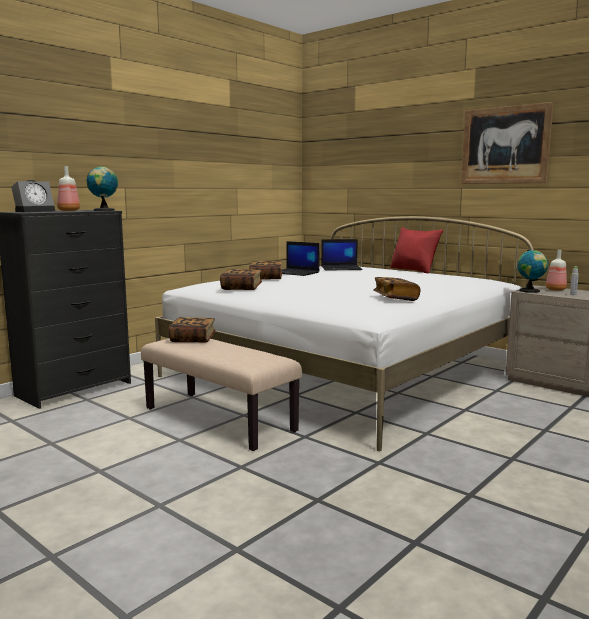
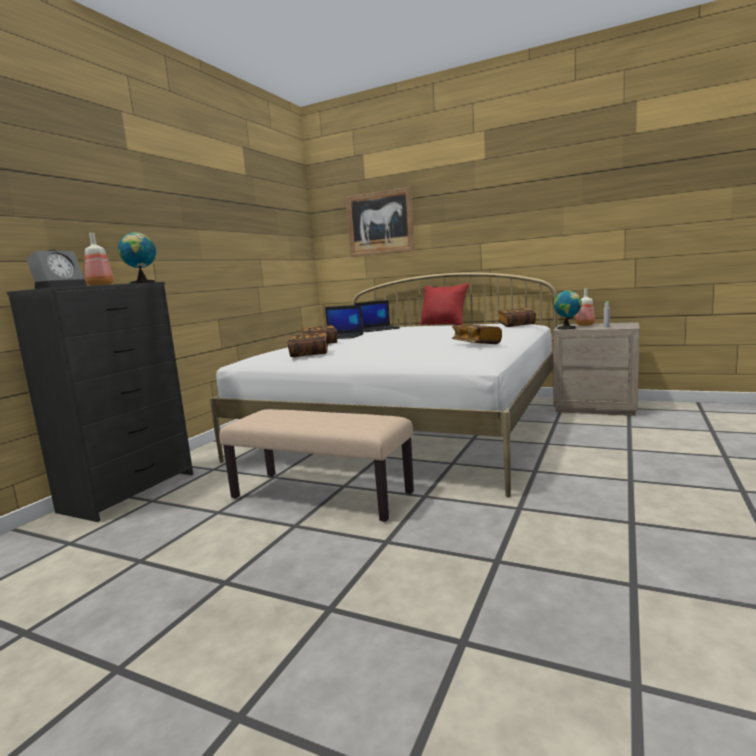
camera: 15 degrees left, 0 degrees up
book [169,317,216,343] -> book moved to [498,308,536,327]
picture [461,102,554,184] -> picture moved to [346,187,415,257]

